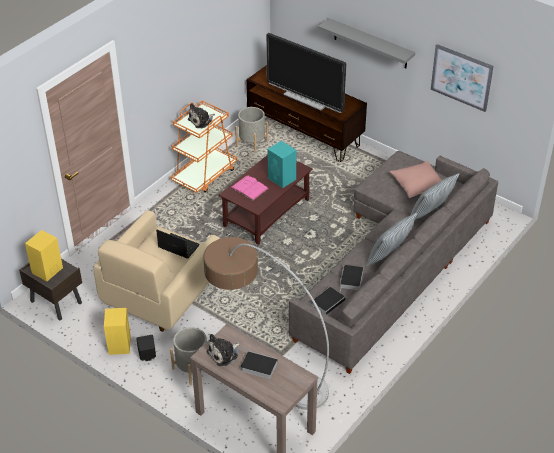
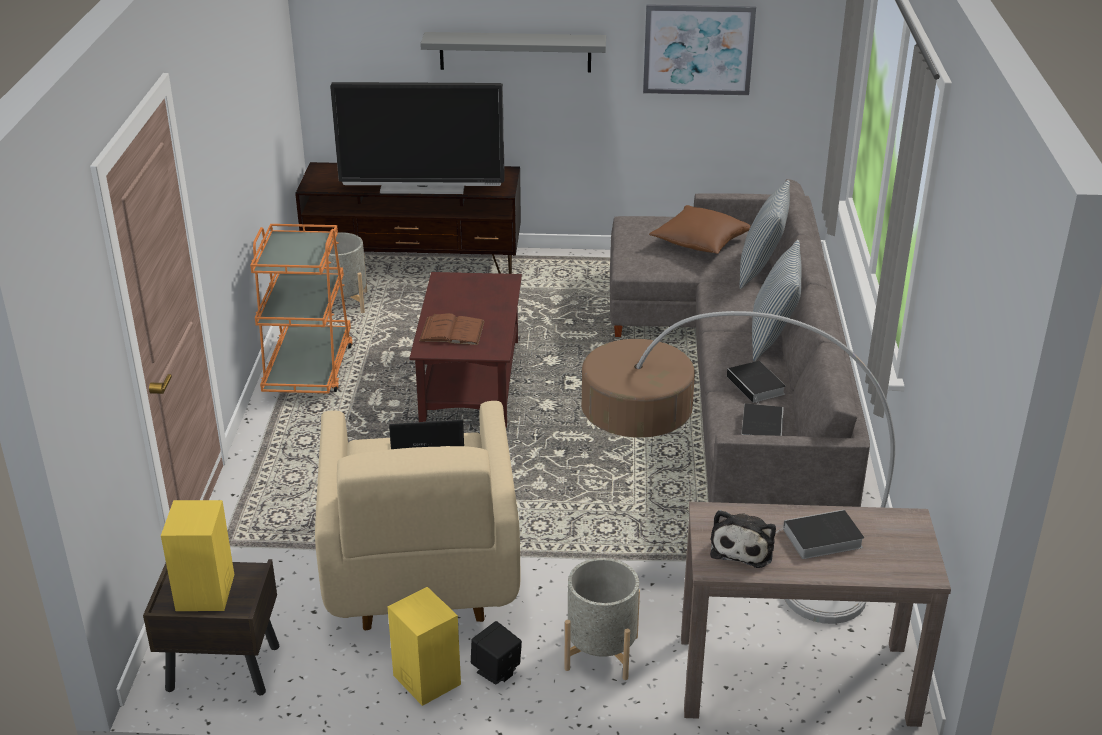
camera: 35 degrees left, 10 degrees down
plush toy [188,103,215,128] -> none
pink book [230,176,269,200] -> brown book [419,313,484,345]
turquoise speaker [267,141,296,188] -> none
pink pillow [390,161,441,198] -> brown pillow [649,205,751,254]

